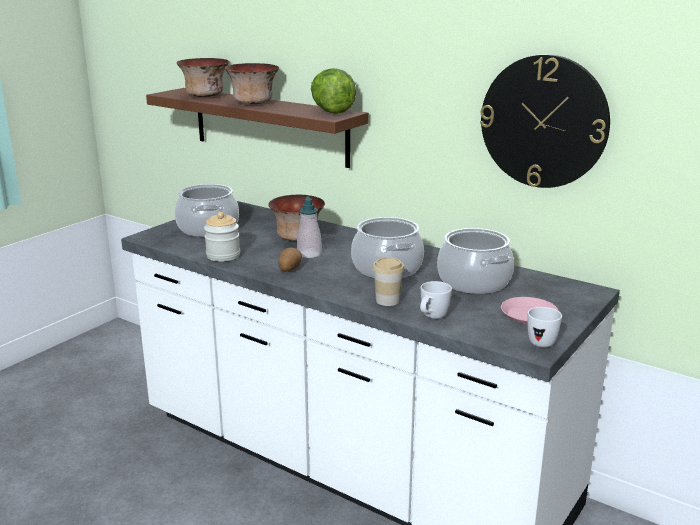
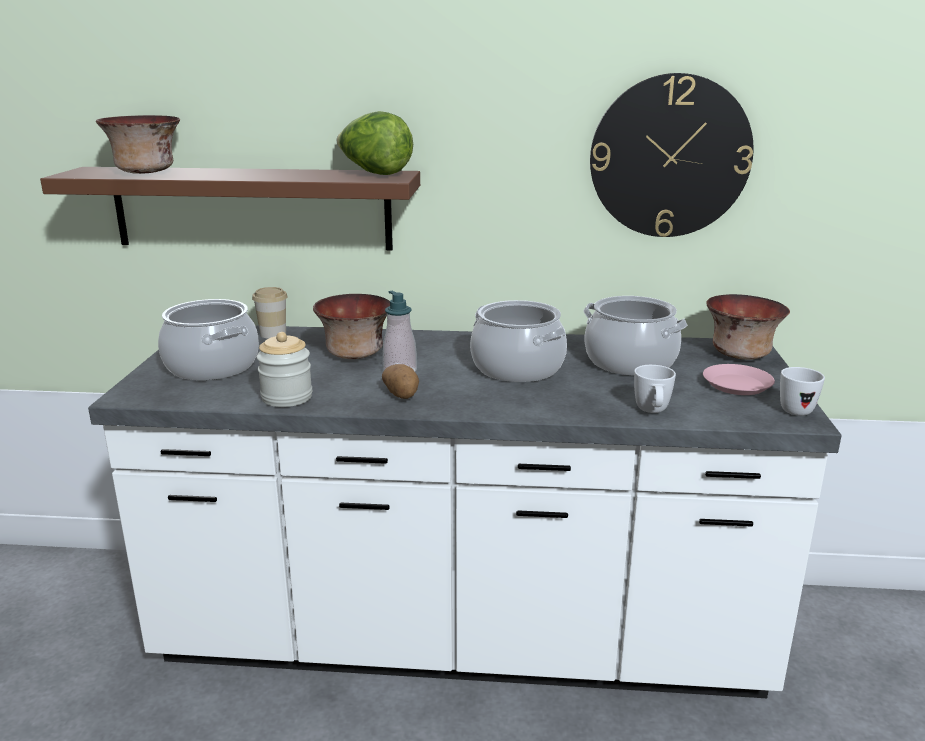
camera: 30 degrees left, 0 degrees up
bowl [225,63,279,104] -> bowl moved to [706,294,790,360]
cup [372,257,404,306] -> cup moved to [252,287,287,339]

